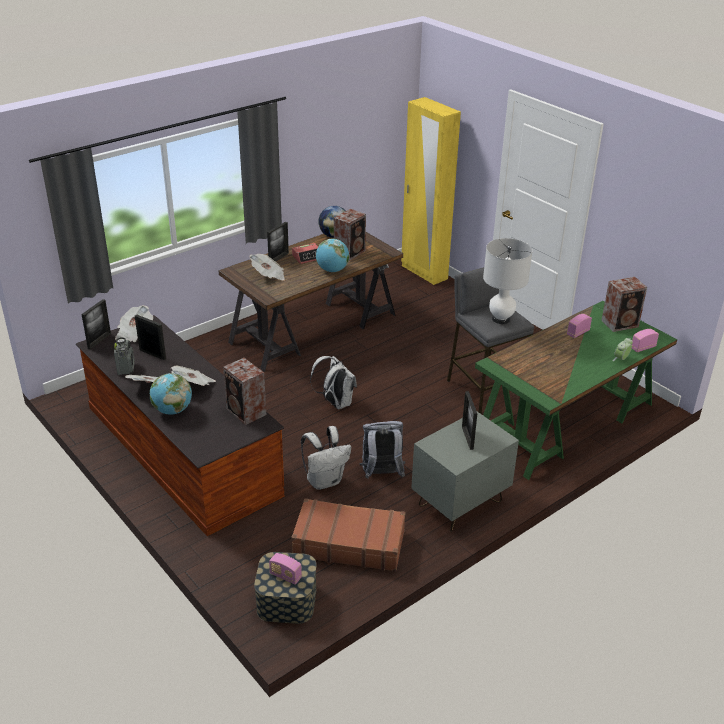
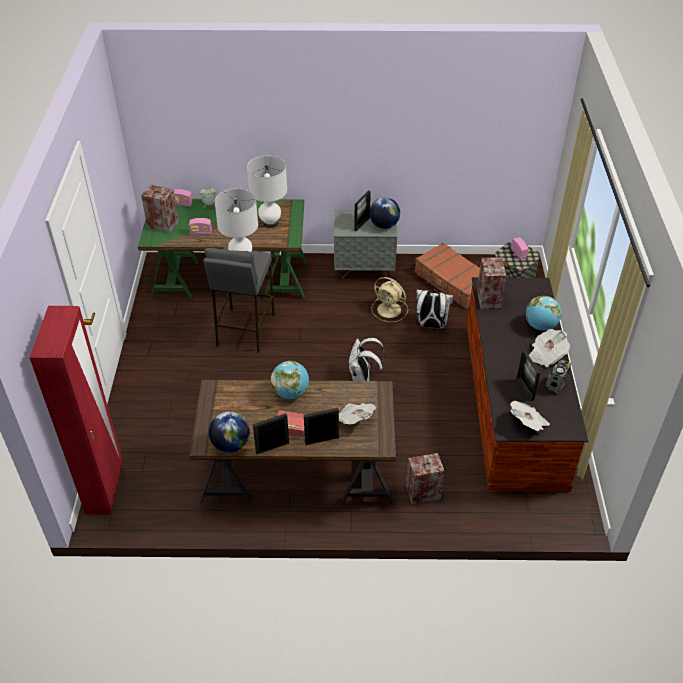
camera: 140 degrees left, 10 degrees up
picture frame [82,299,111,349] -> picture frame moved to [253,413,289,454]
newspaper [171,365,216,386] -> none
speaker [334,209,366,261] -> speaker moved to [406,453,444,504]
grey backpack [360,421,405,479] -> beige fan [371,277,408,322]
yellow wardrobe [401,97,461,285] -> red wardrobe [30,306,123,515]
none -> white table lamp [247,155,287,228]
none -> globe [369,197,400,229]

